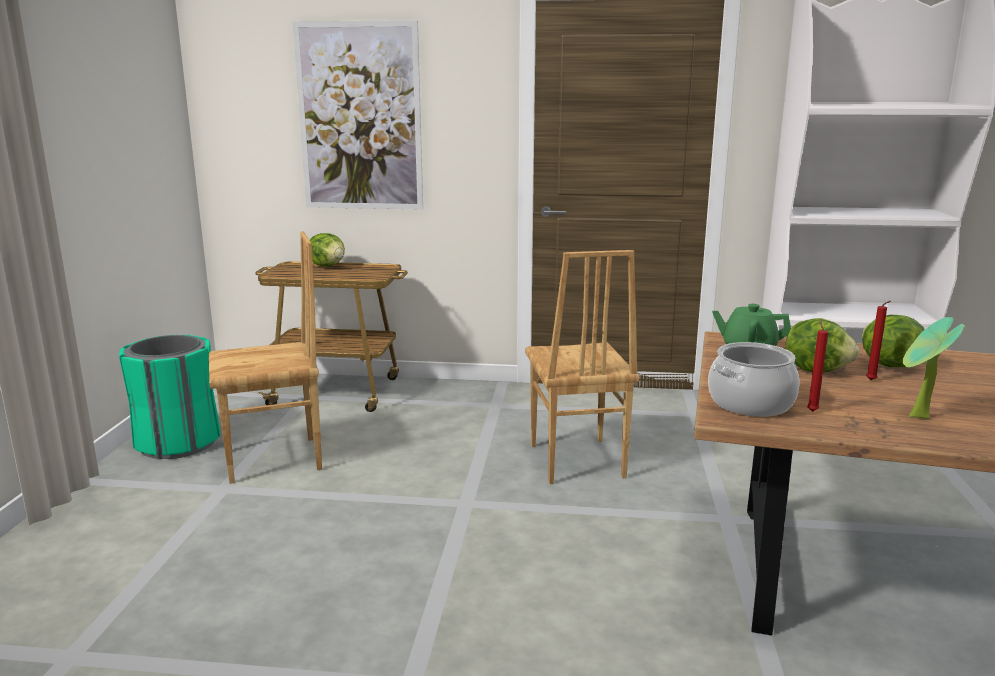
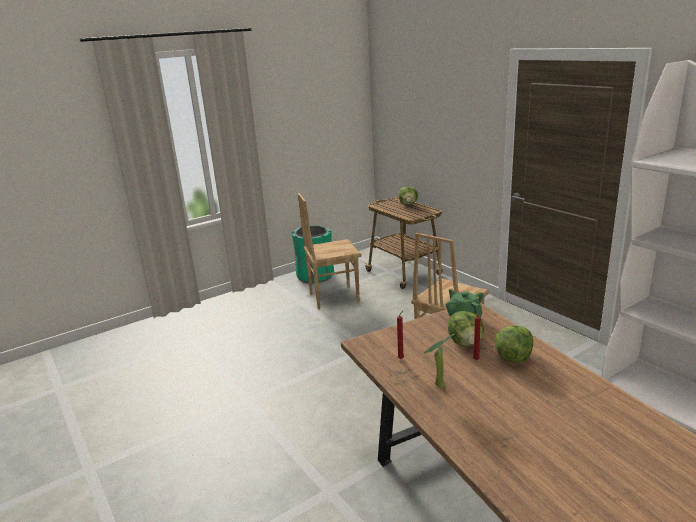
camera: 50 degrees right, 5 degrees up
brown chair [209,232,322,484] -> brown chair turned 135 degrees clockwise [298,193,361,310]
picture [293,20,423,210] -> none
cooking pot [708,342,799,416] -> none

